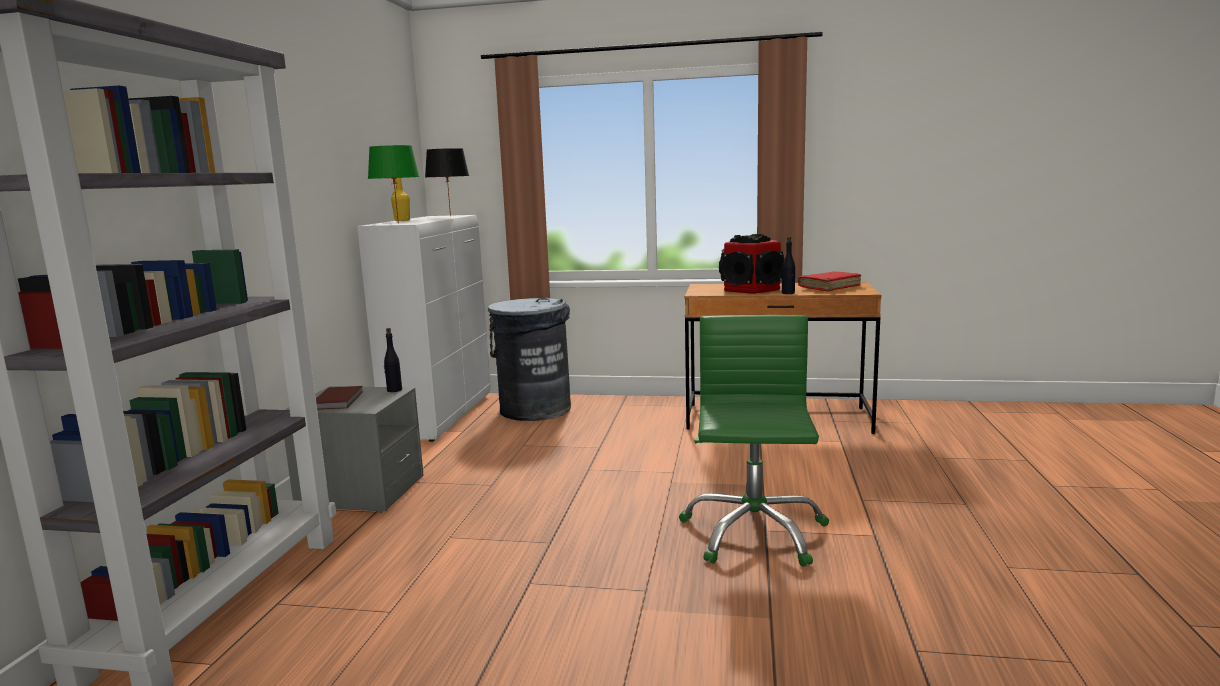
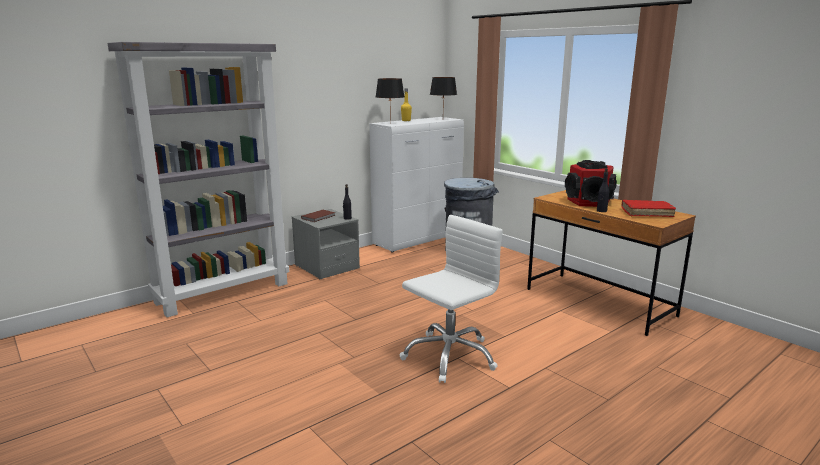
camera: 40 degrees right, 5 degrees up
green table lamp [368,145,419,224] -> black table lamp [376,78,404,124]
green office chair [679,315,829,567] -> white office chair [400,215,503,383]

